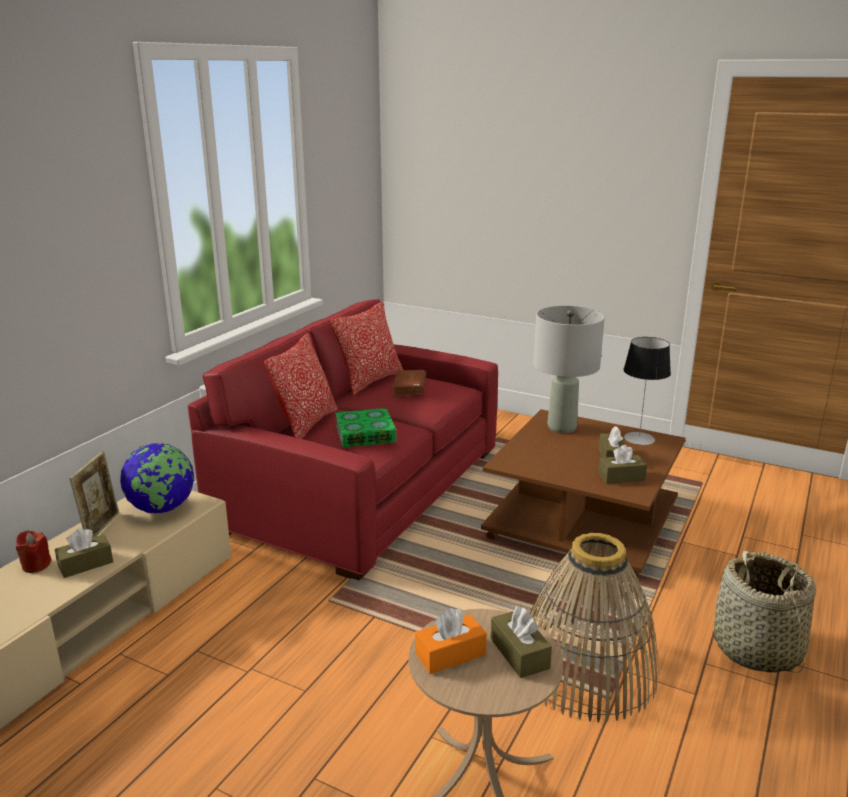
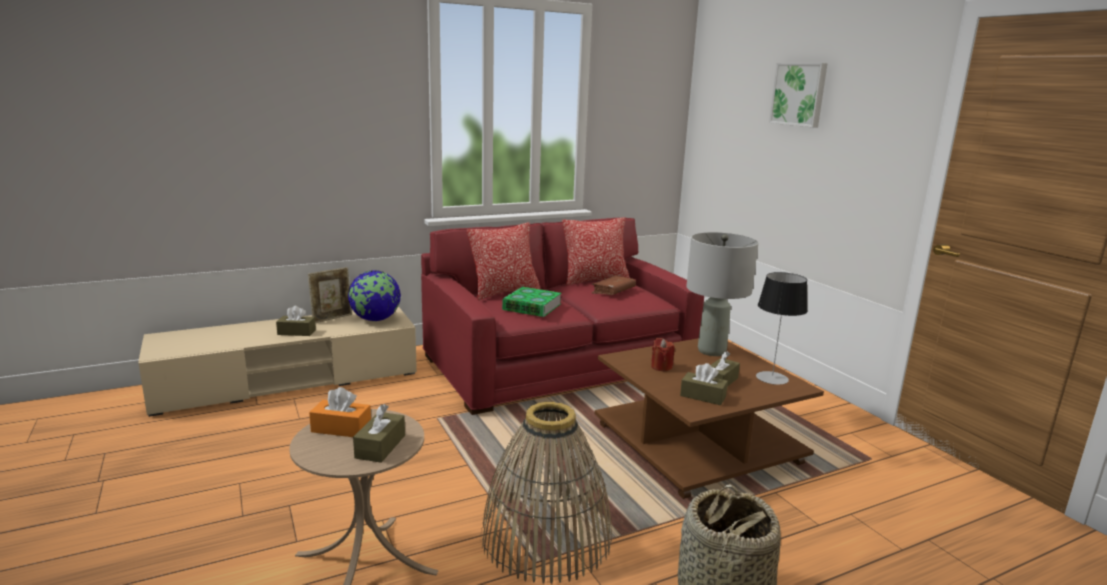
camera: 35 degrees right, 5 degrees down
red candle [16,530,52,573] -> red candle moved to [651,338,675,371]
none -> picture [769,63,828,127]

